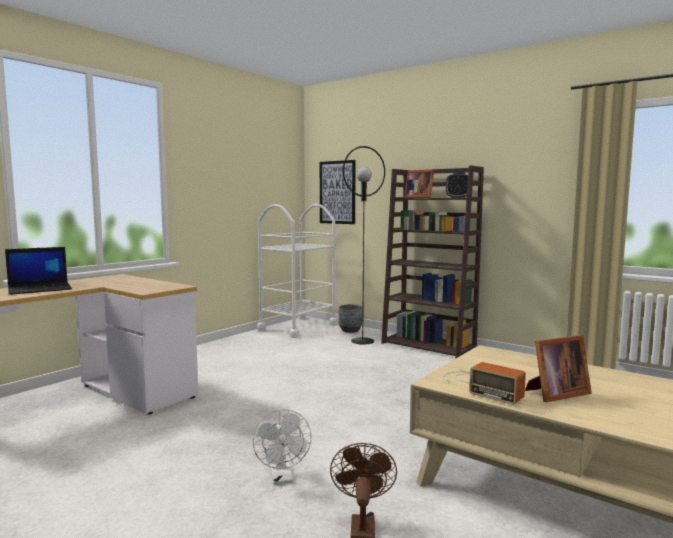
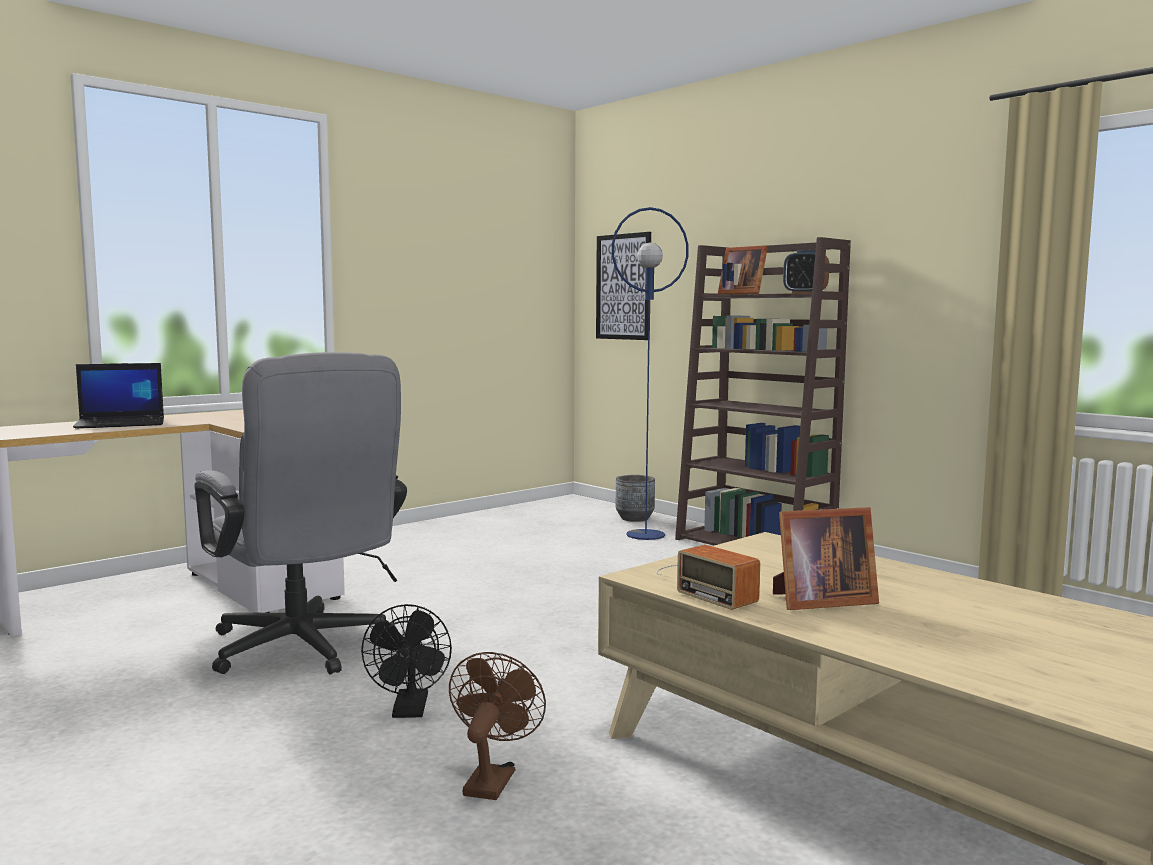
camera: 10 degrees right, 0 degrees up
white fan [253,409,312,485] -> black fan [361,604,452,718]
white cart [257,204,338,338] -> none
black floor lamp [343,146,385,345] -> blue floor lamp [612,207,688,540]
none -> grey office chair [194,352,407,674]

